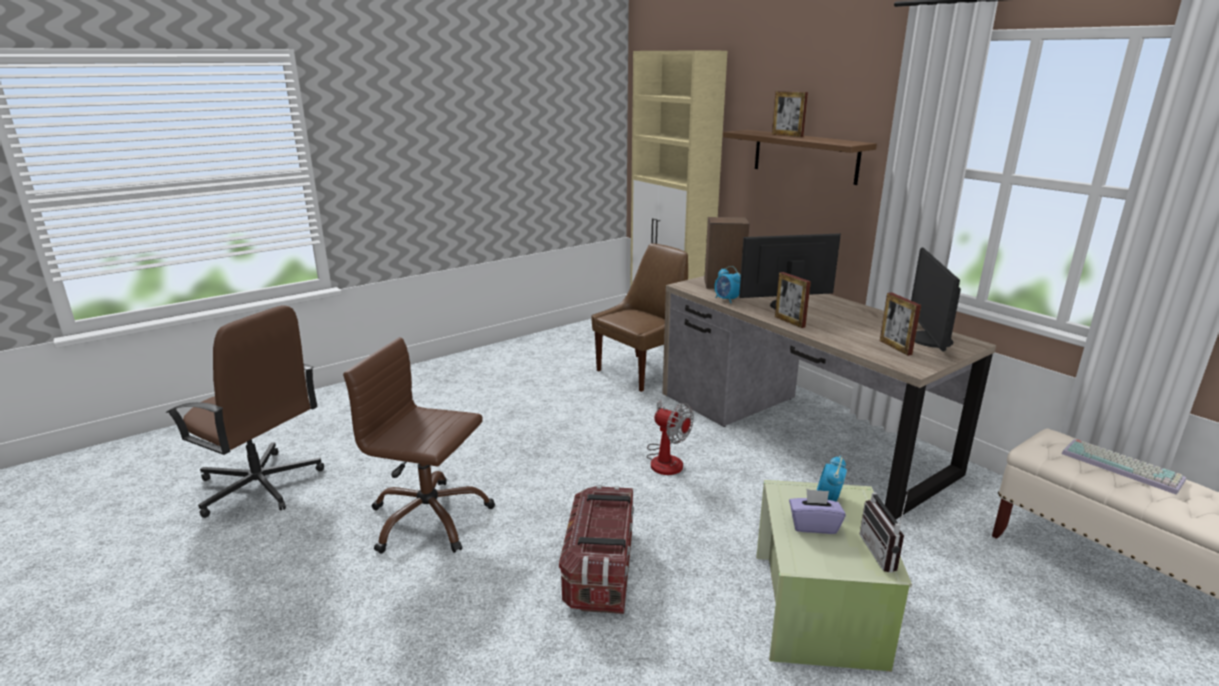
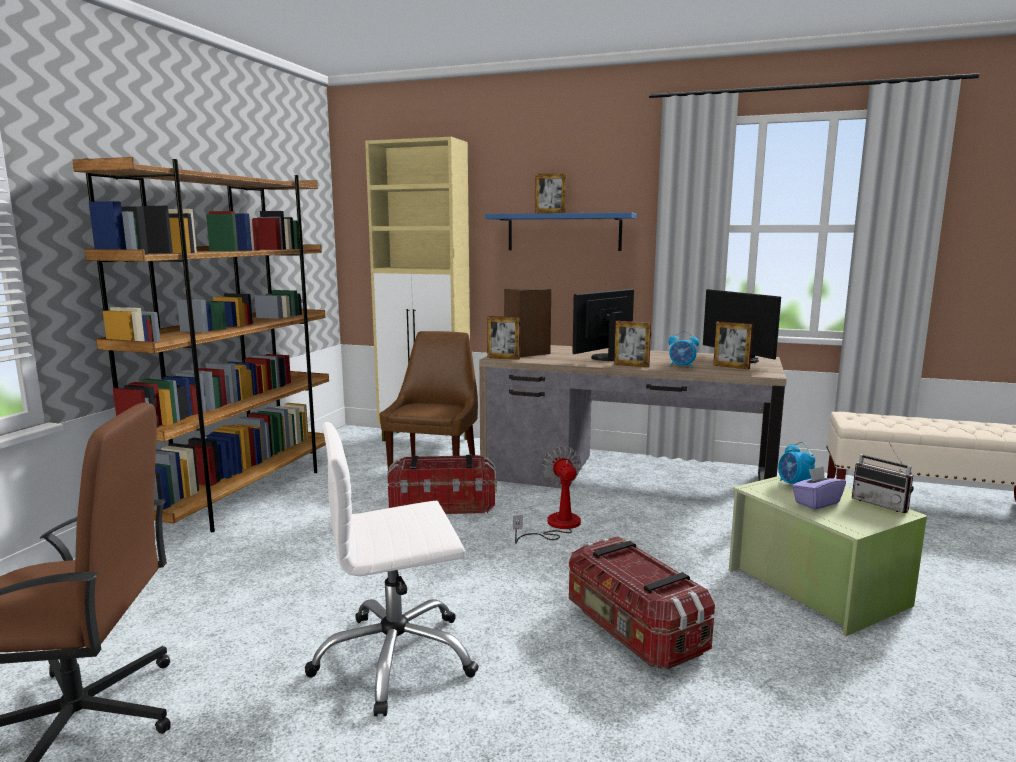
camera: 35 degrees left, 10 degrees down
brown office chair [343,337,495,554] -> white office chair [305,422,479,716]
fan [646,400,694,475] -> fan turned 105 degrees counterclockwise [513,446,581,544]
alarm clock [714,266,741,303] -> alarm clock moved to [668,331,699,368]
brown shelf [723,130,877,185] -> blue shelf [485,212,637,251]
keyboard [1062,439,1186,495] -> none
none -> brown bookcase [72,157,329,532]
none -> storage box [387,455,497,514]
none -> picture frame [487,316,520,360]

